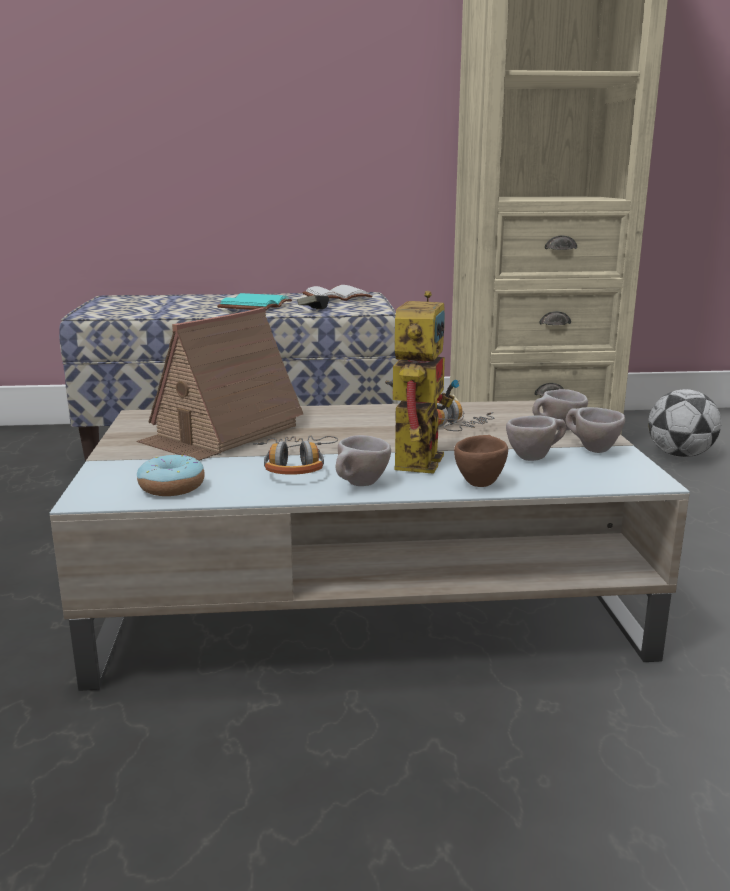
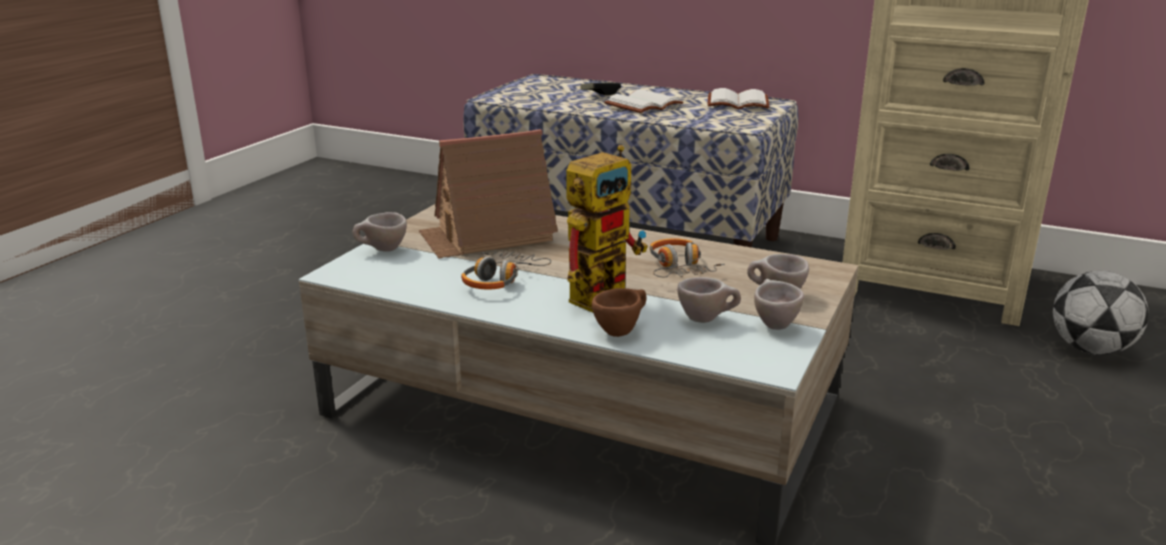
camera: 30 degrees right, 5 degrees up
donut [137,455,205,496] -> none
turquoise book [217,293,292,310] -> white book [604,89,684,113]
game controller [297,295,329,309] -> game controller moved to [580,82,621,95]
beige cup [336,435,391,486] -> beige cup moved to [353,212,407,252]

